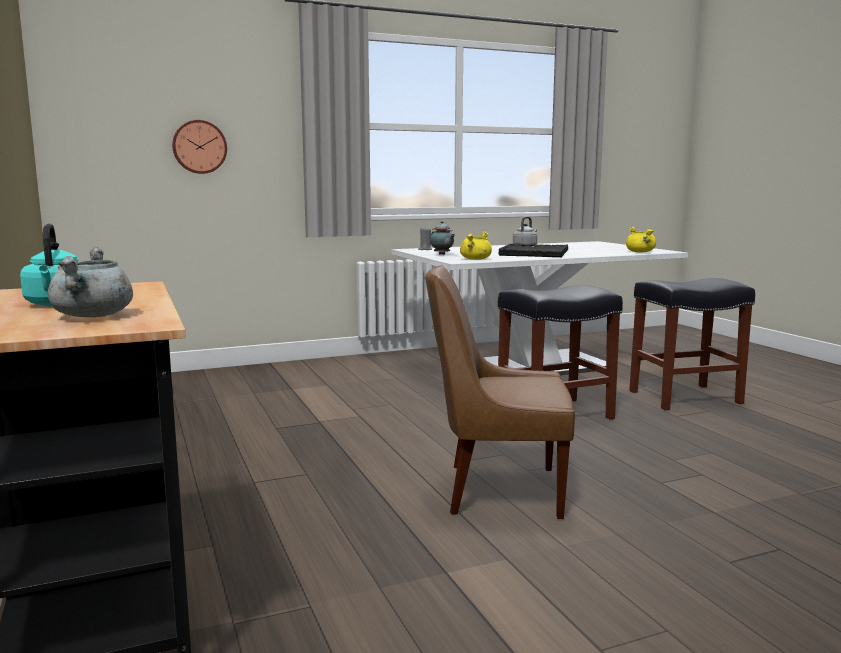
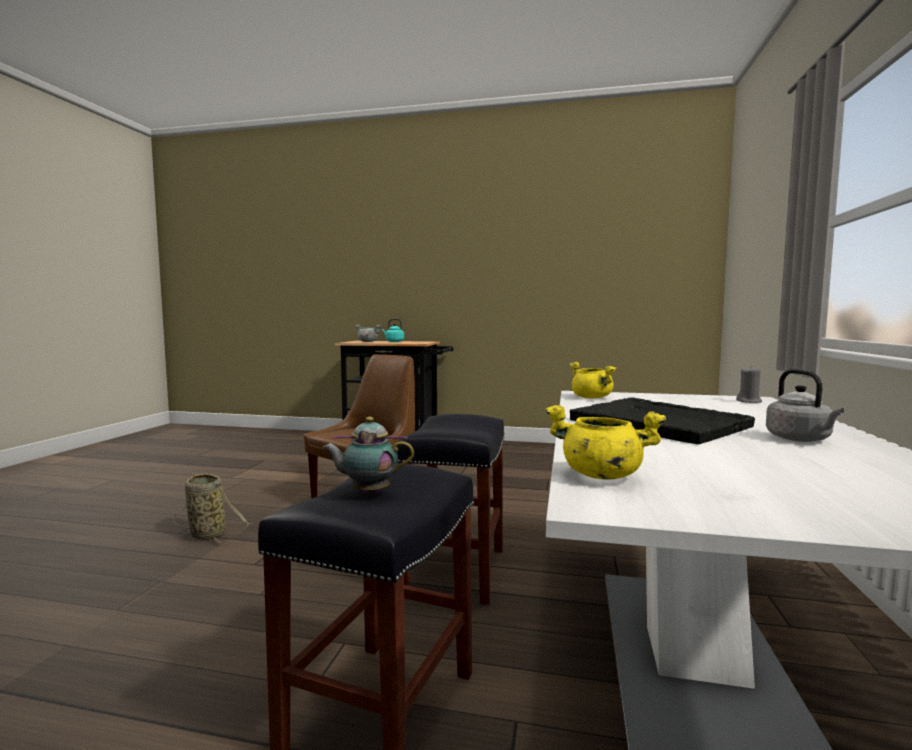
camera: 125 degrees right, 5 degrees down
wall clock [172,120,227,174] -> none
teapot [430,221,455,255] -> teapot moved to [322,417,414,493]
none -> basket [173,473,249,542]

